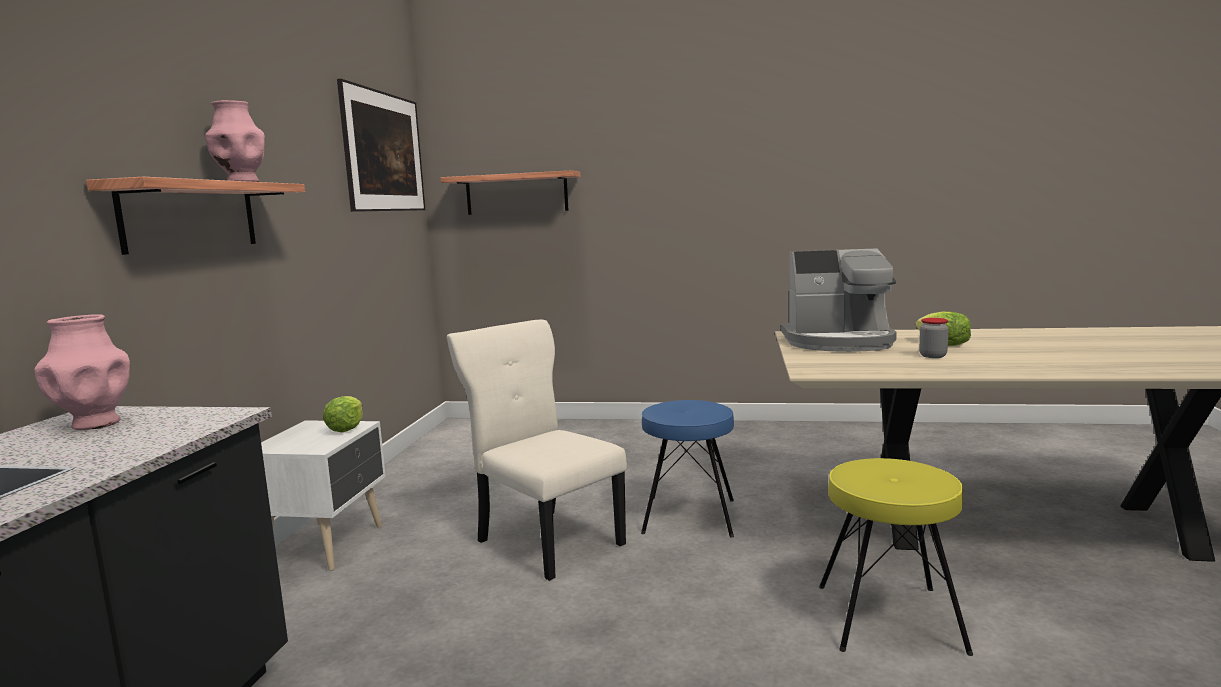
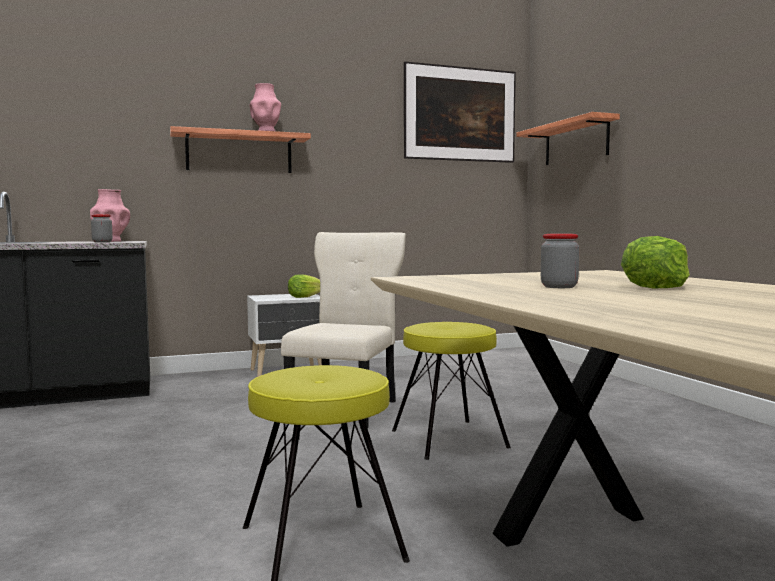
camera: 60 degrees right, 5 degrees down
blue stool [641,400,734,537] -> yellow stool [392,322,511,460]
coffee machine [781,248,897,352] -> none
none -> jar [91,214,113,243]

